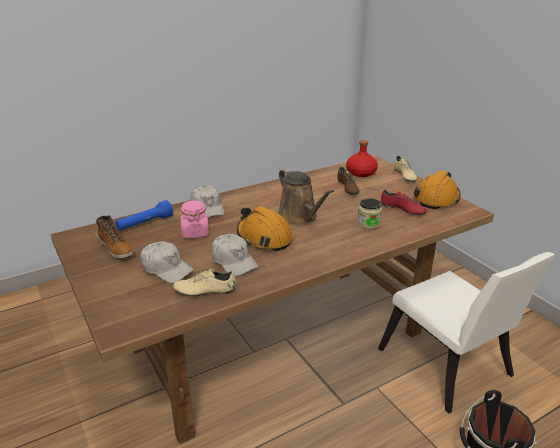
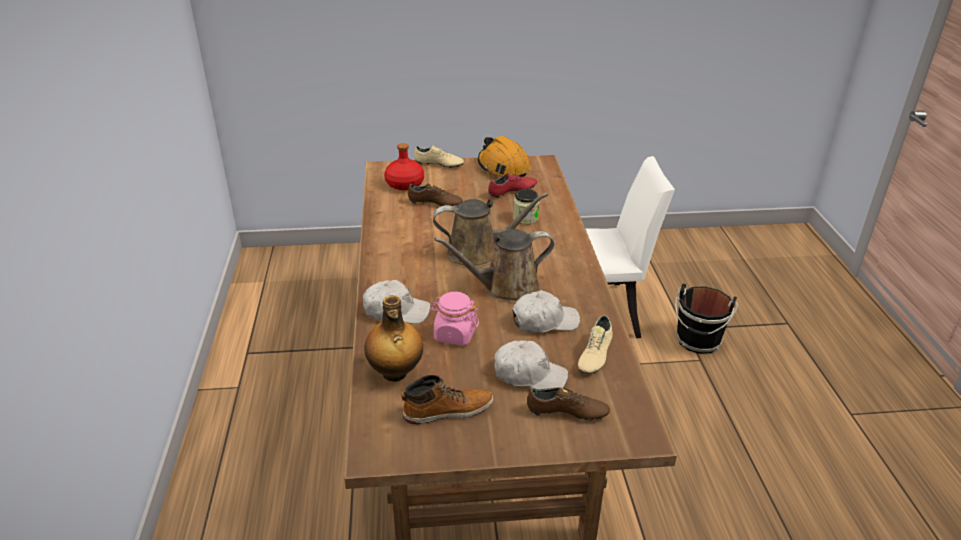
camera: 65 degrees left, 5 degrees up
blue flashlight [115,200,173,231] -> bottle [364,295,423,382]
white cap [140,241,194,283] -> white cap turned 45 degrees clockwise [494,341,568,389]
orange hard hat [237,206,293,251] -> brown watering can [435,229,554,302]
none -> brown shoe [527,387,610,422]

